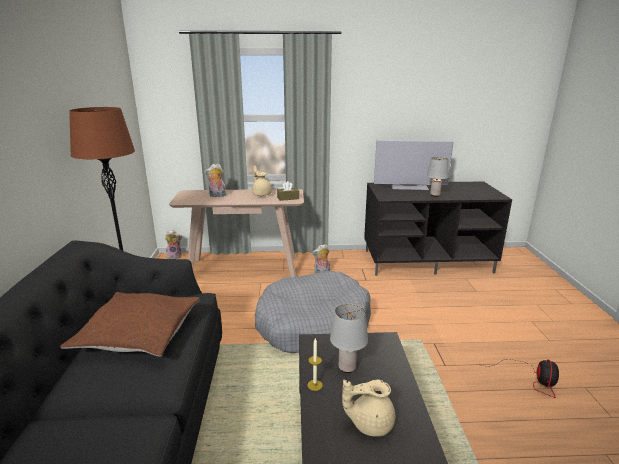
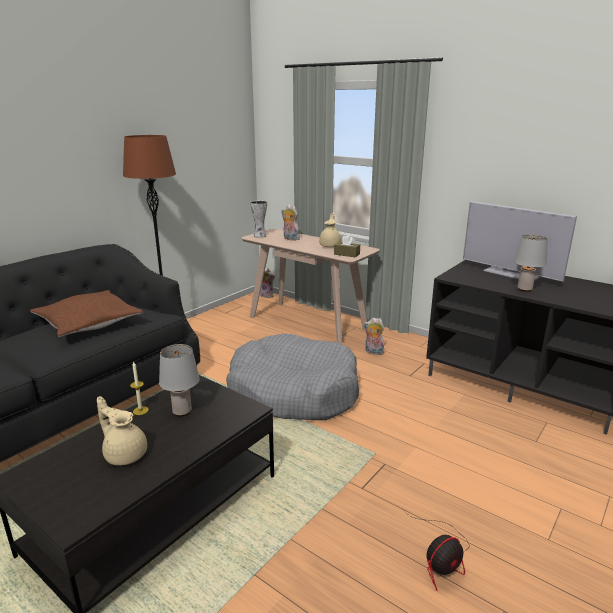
camera: 40 degrees right, 0 degrees up
none -> vase [250,201,267,238]

